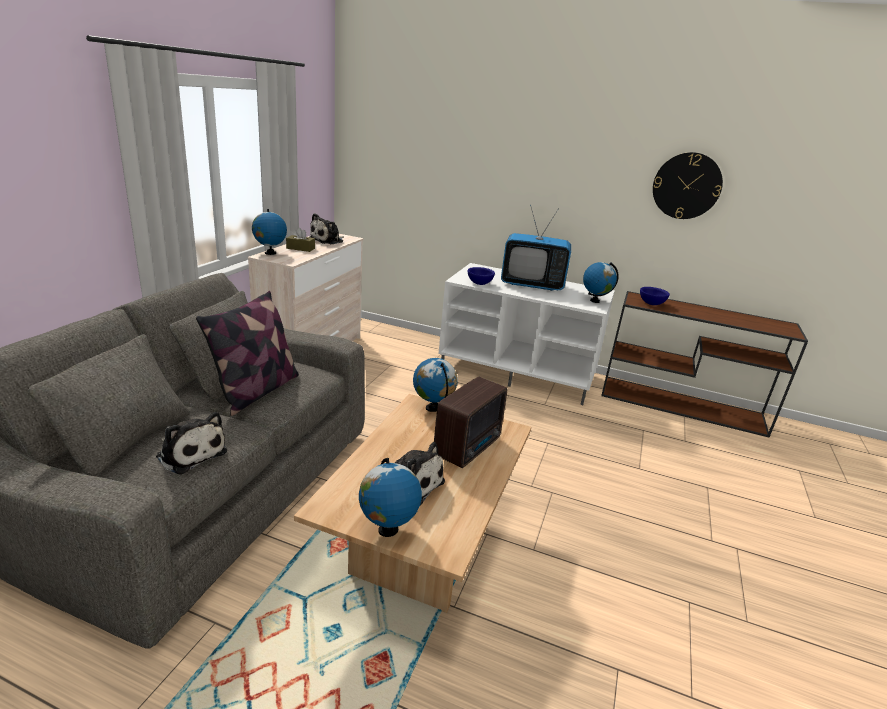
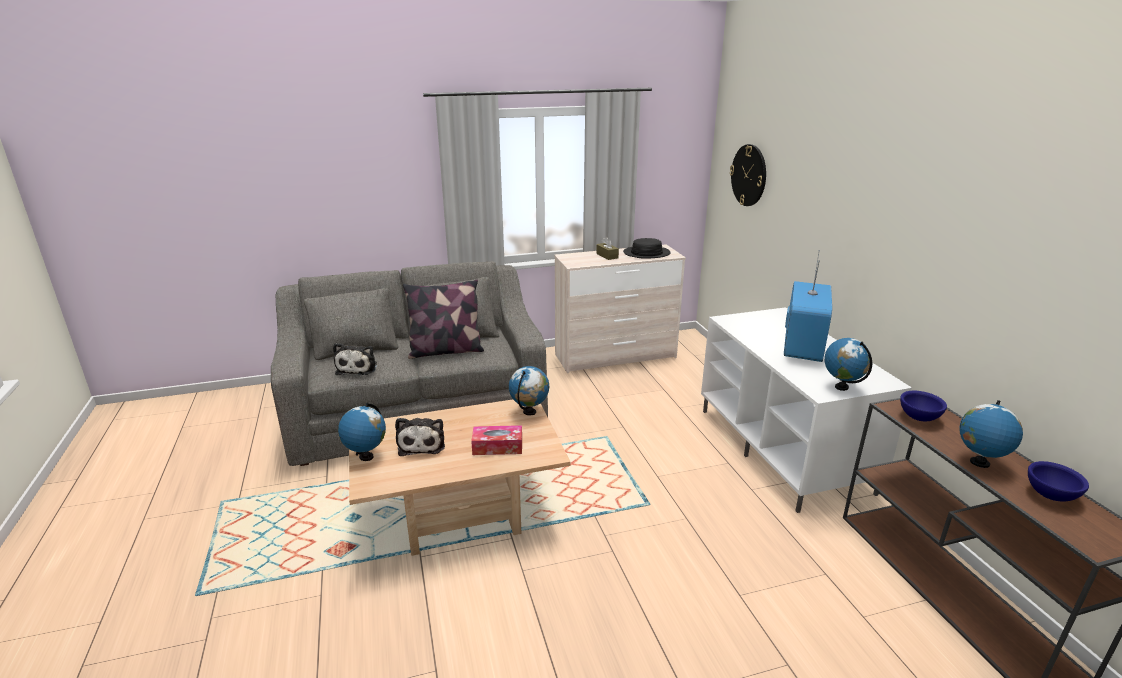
camera: 55 degrees right, 0 degrees up
globe [252,209,287,255] -> globe moved to [959,400,1023,468]
plush toy [309,213,344,244] -> black hat [623,238,671,259]
radio [434,377,507,468] -> tissue box [471,425,522,455]
blue bowl [468,267,495,285] -> blue bowl moved to [1028,461,1089,501]
television [501,205,571,291] -> television turned 135 degrees counterclockwise [784,250,832,362]
wall clock [653,152,723,219] -> wall clock moved to [730,144,766,206]

